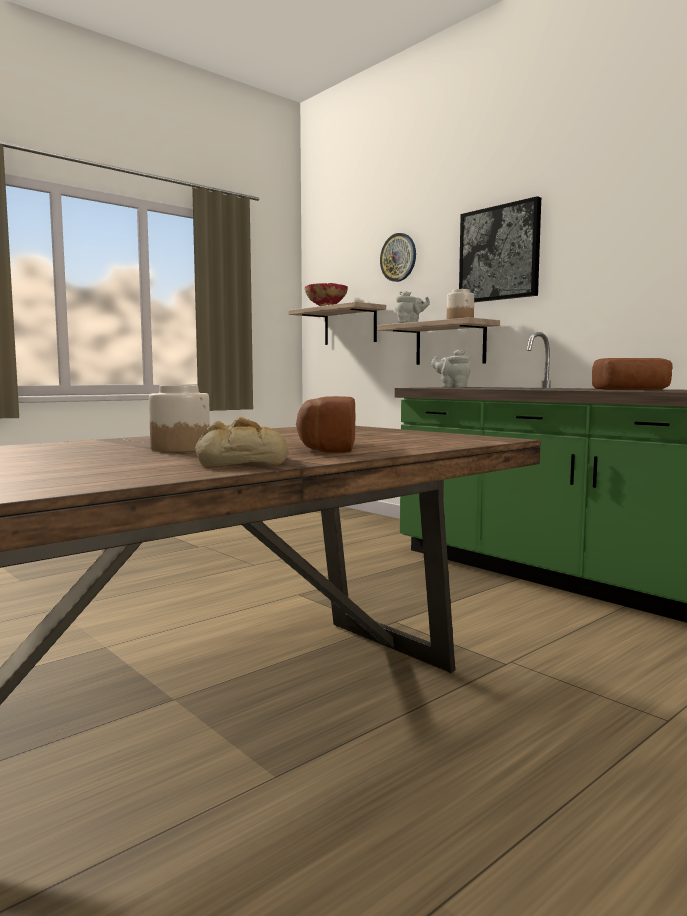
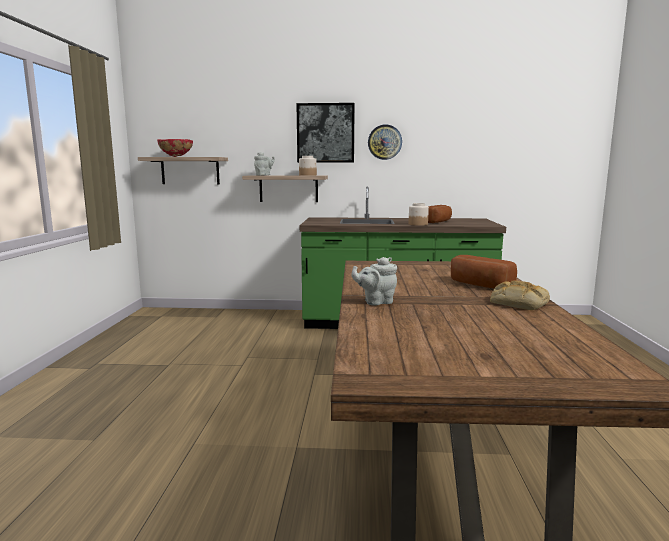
camera: 45 degrees left, 5 degrees up
jar [149,385,210,452] -> jar moved to [409,203,429,226]
wall clock [380,233,416,282] -> wall clock moved to [368,125,402,160]
grey teapot [431,350,470,388] -> grey teapot moved to [352,257,397,305]

